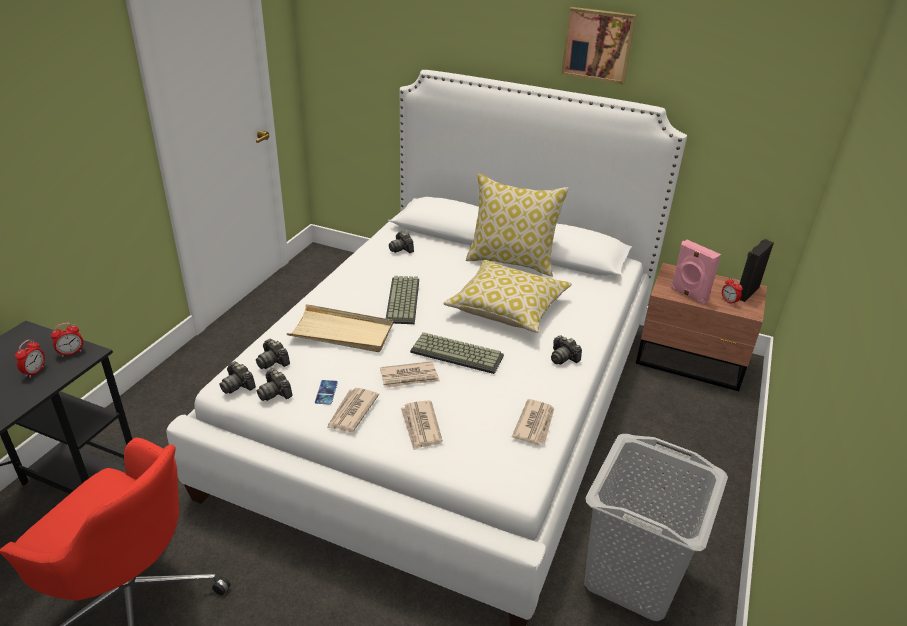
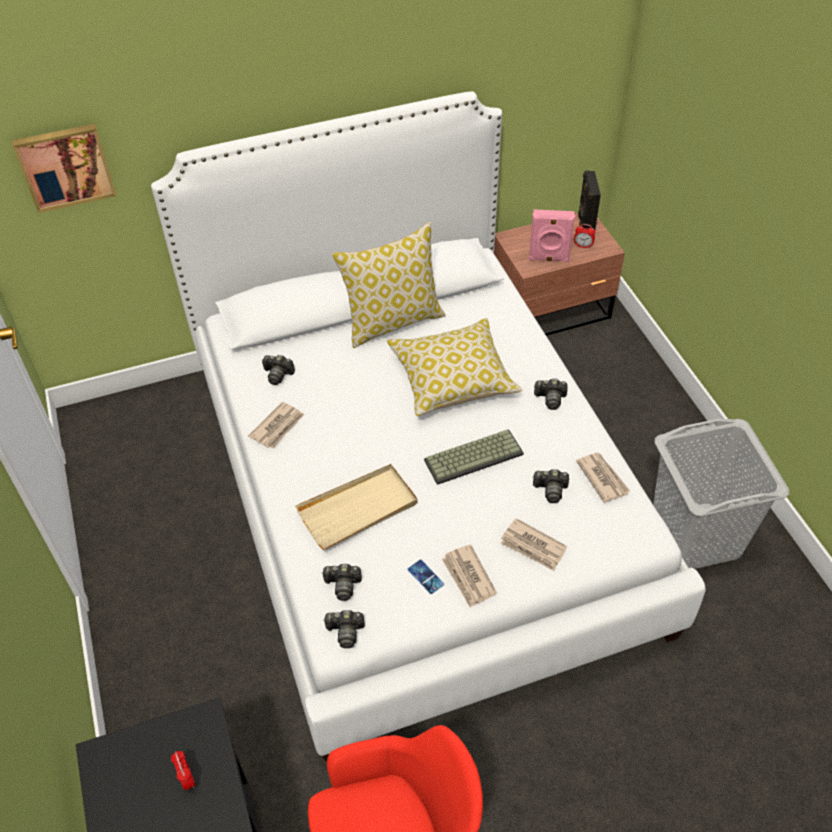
camera: 40 degrees left, 15 degrees up
alarm clock [51,323,83,357] -> none
camera [257,368,293,401] -> camera moved to [533,469,569,503]
newspaper [380,361,440,388] -> newspaper moved to [248,402,305,448]
keyboard [386,276,419,324] -> none
picture [561,7,636,84] -> picture moved to [12,124,117,213]

